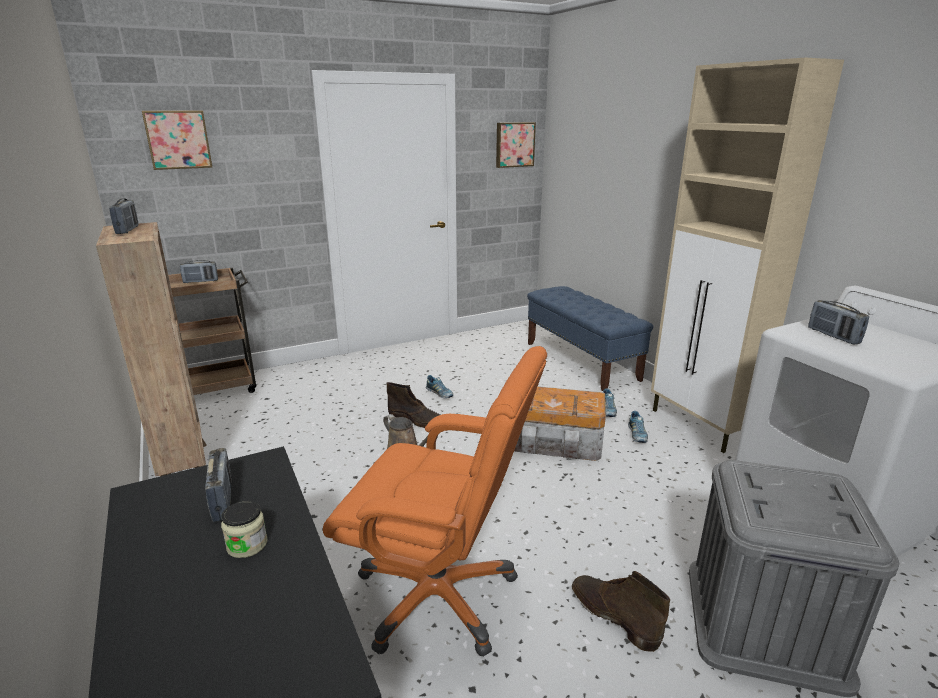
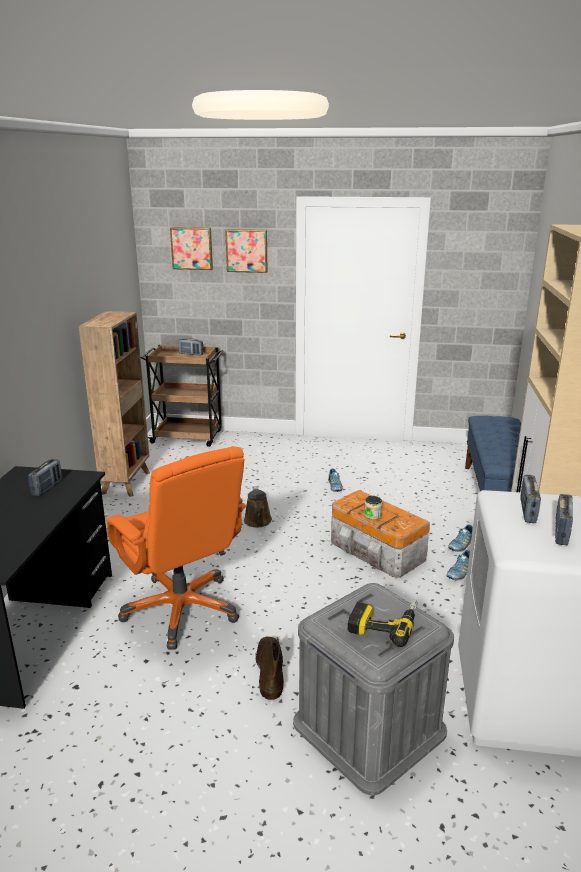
camera: 35 degrees right, 0 degrees up
radio [109,198,139,234] -> radio moved to [555,494,573,545]
jar [221,501,268,558] -> jar moved to [364,496,382,520]
brown boot [387,382,440,428] -> none
picture [496,122,536,168] -> picture moved to [225,229,268,273]
none -> power drill [348,600,418,647]

